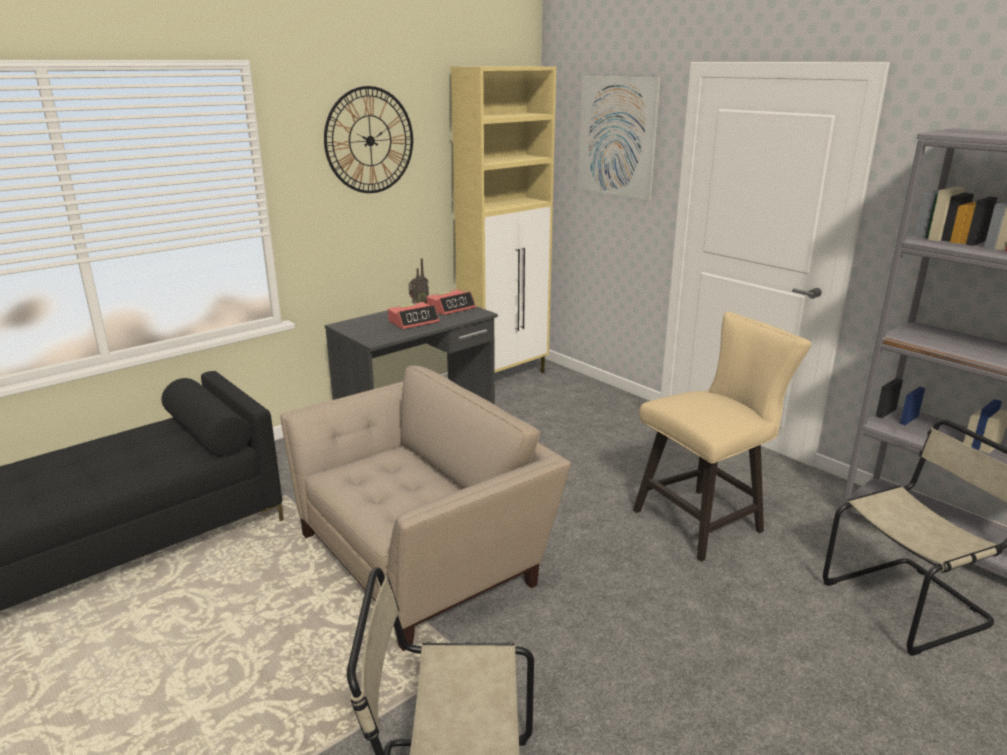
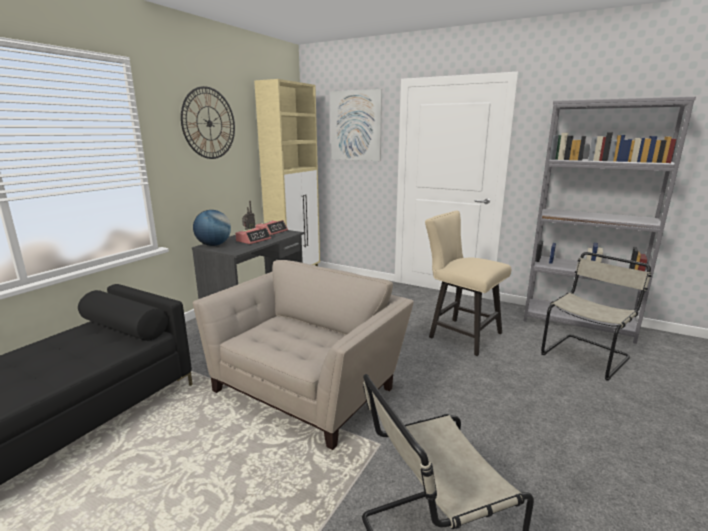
camera: 20 degrees left, 5 degrees down
beige chair [633,311,811,562] -> beige chair turned 90 degrees counterclockwise [425,211,511,356]
none -> globe [193,210,231,246]

